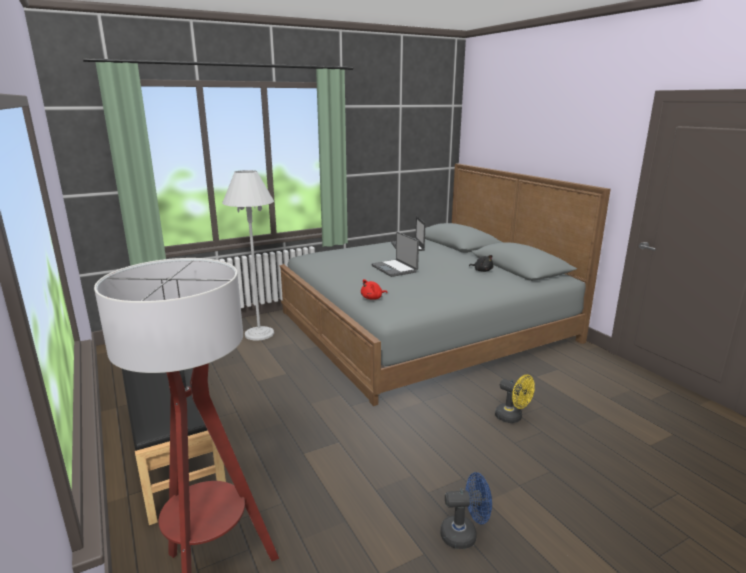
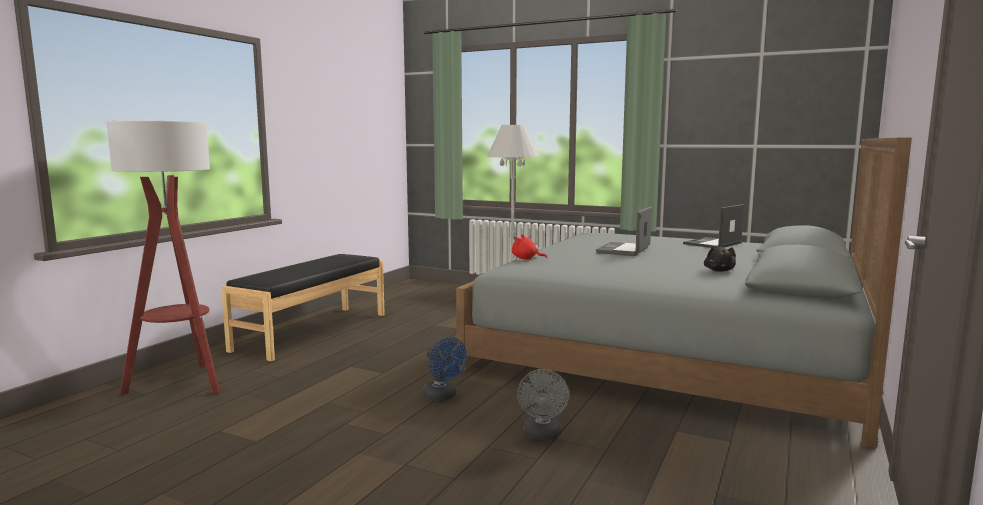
camera: 55 degrees right, 10 degrees down
blue fan [440,472,492,549] -> blue fan moved to [422,337,467,401]
yellow fan [495,374,535,423] -> grey fan [517,369,569,440]

